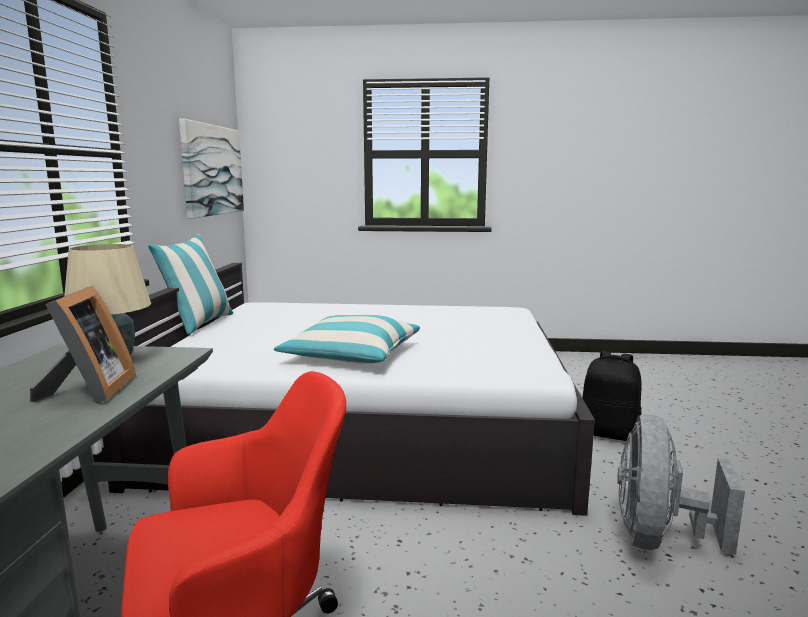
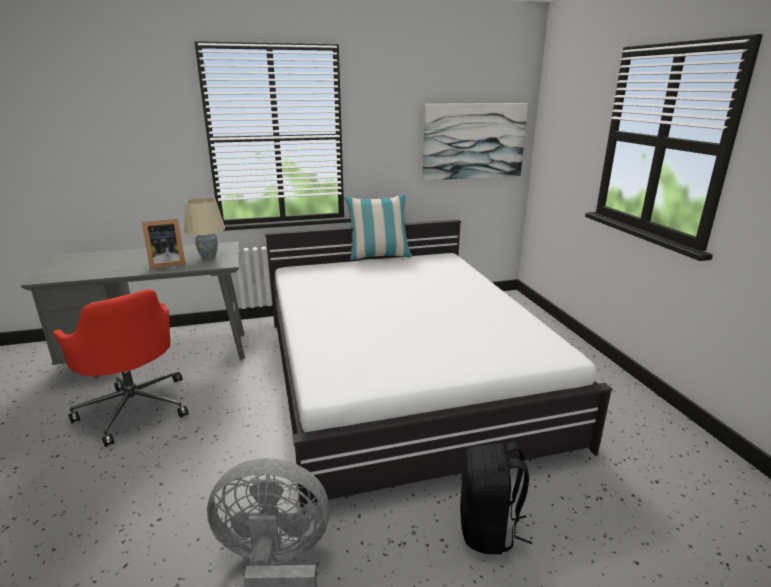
camera: 70 degrees right, 10 degrees up
pillow [274,315,420,363] -> none

